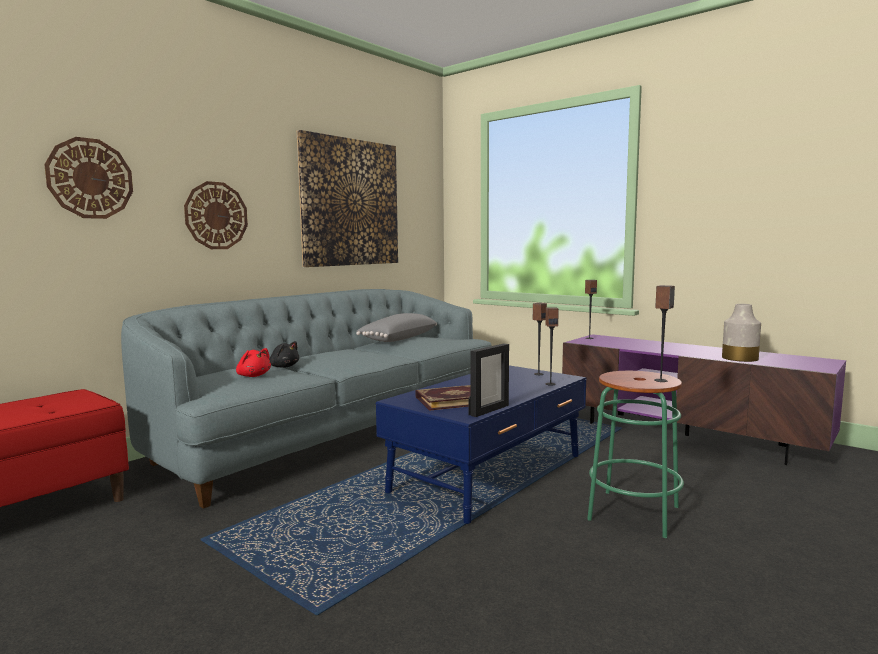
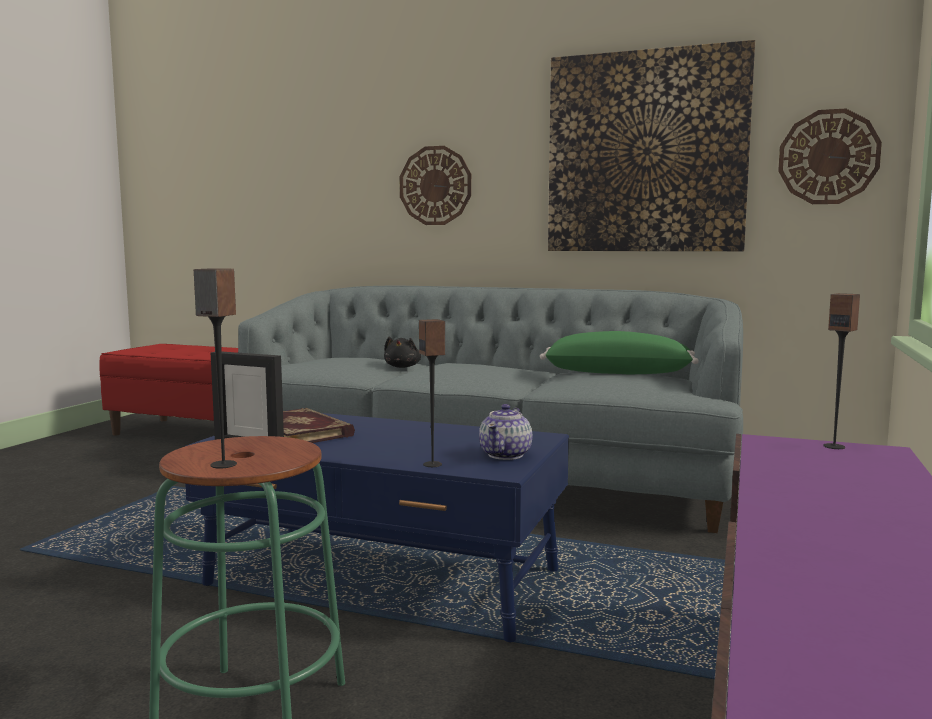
camera: 70 degrees right, 0 degrees up
wall clock [44,137,133,219] -> wall clock moved to [778,108,882,204]
red plush toy [236,348,271,377] -> none
grey pillow [356,313,437,342] -> green pillow [540,331,699,374]
speaker [533,303,547,375] -> teapot [479,404,532,460]
beige vase [722,304,761,362] -> none

